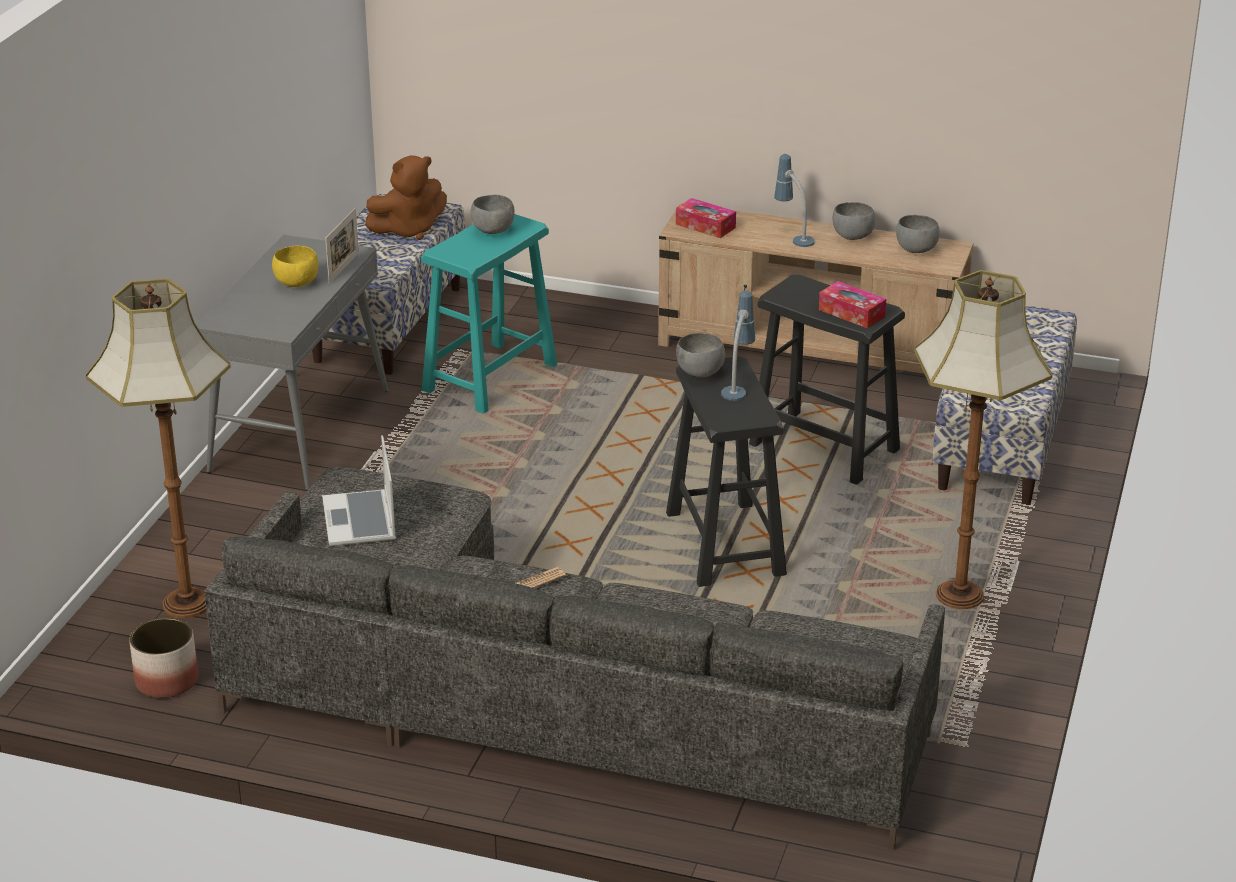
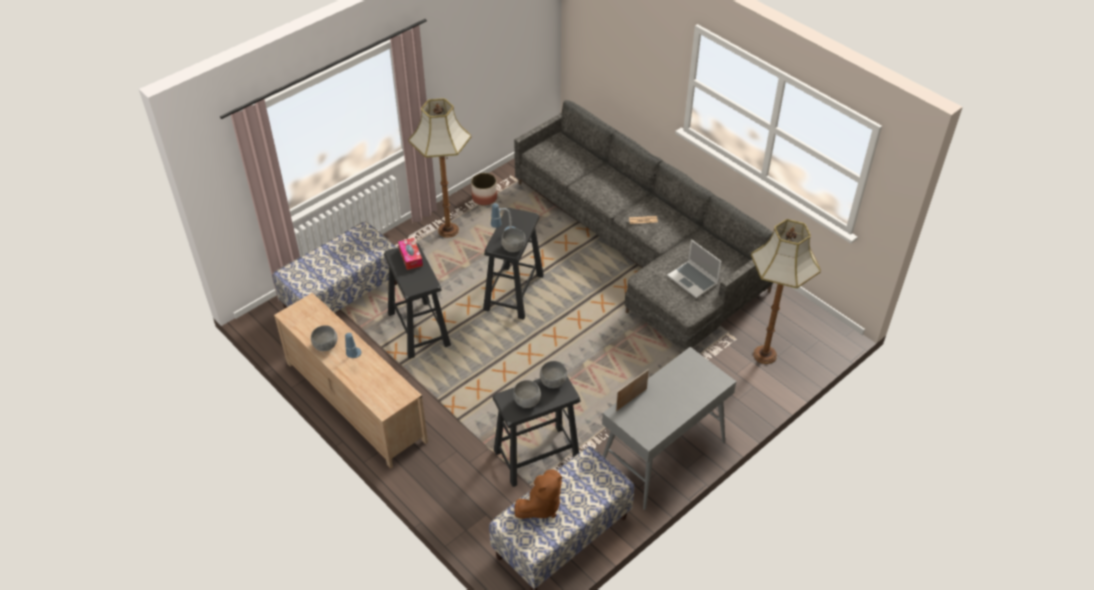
camera: 150 degrees left, 15 degrees up
planter [129,618,198,698] -> planter moved to [471,173,497,205]
yellow bowl [272,245,318,287] -> none
laptop [322,435,396,546] -> laptop turned 120 degrees clockwise [667,239,721,298]
brown plush toy [365,155,447,240] -> brown plush toy turned 135 degrees clockwise [514,469,562,519]
turquoise stool [421,214,557,414] -> black stool [493,377,580,487]
tissue box [676,198,736,238] -> none
grey bowl [896,215,940,253] -> grey bowl moved to [540,361,567,388]

